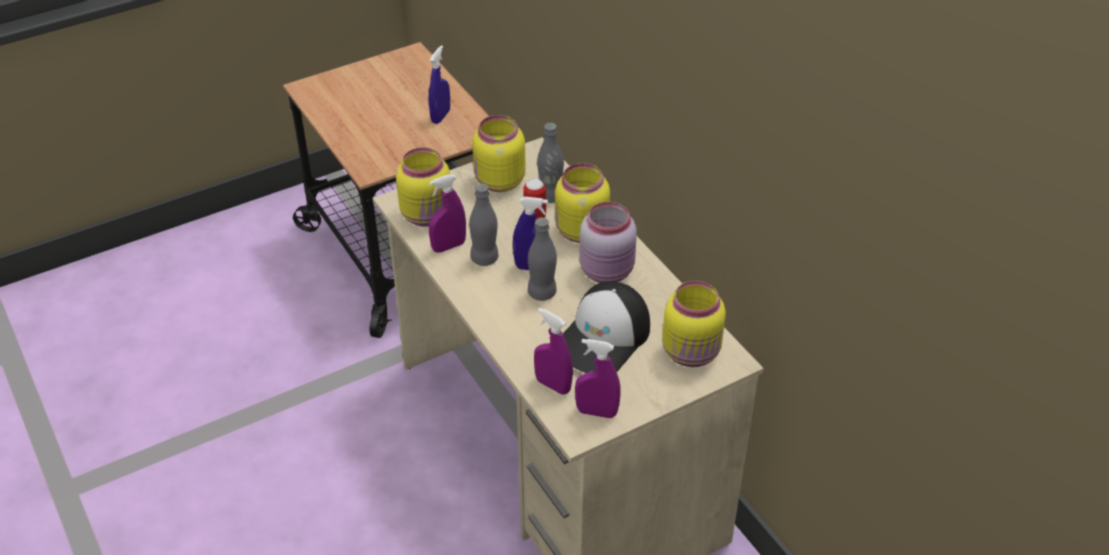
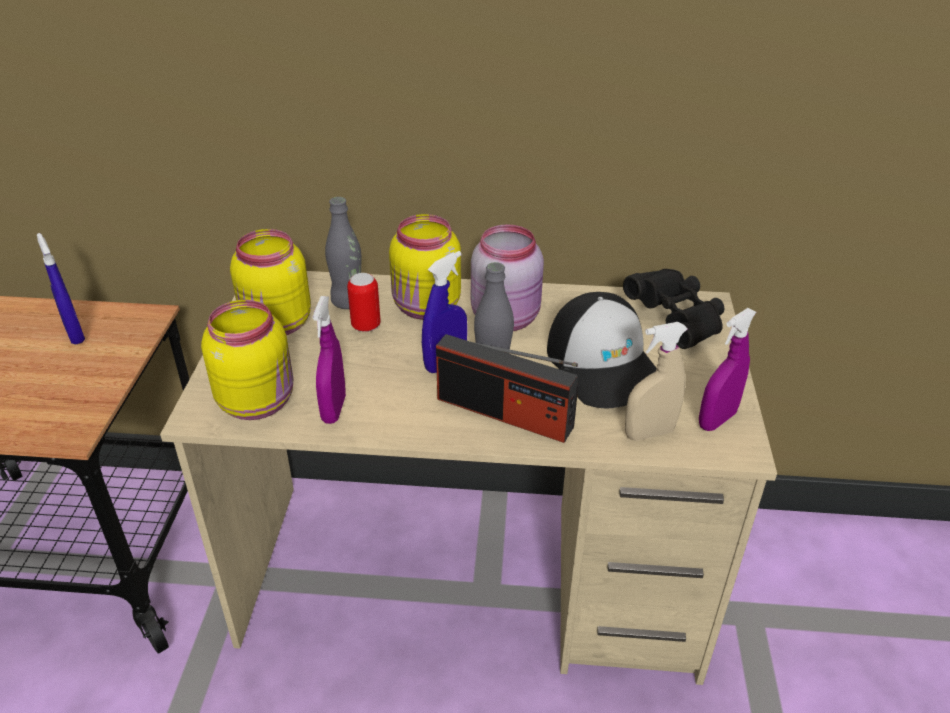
camera: 55 degrees left, 5 degrees down
grey bottle [469,184,498,266] -> none
purple spray bottle [534,308,573,394] -> beige spray bottle [625,322,688,441]
yellow jar [662,281,726,367] -> black binoculars [623,269,724,349]
none -> radio [436,334,579,443]

